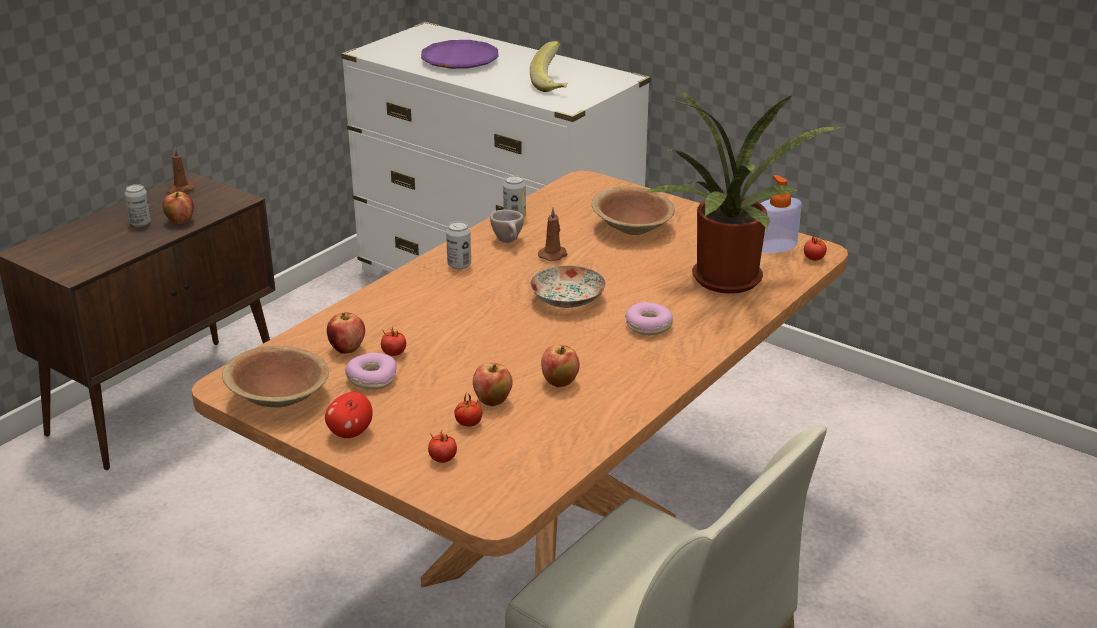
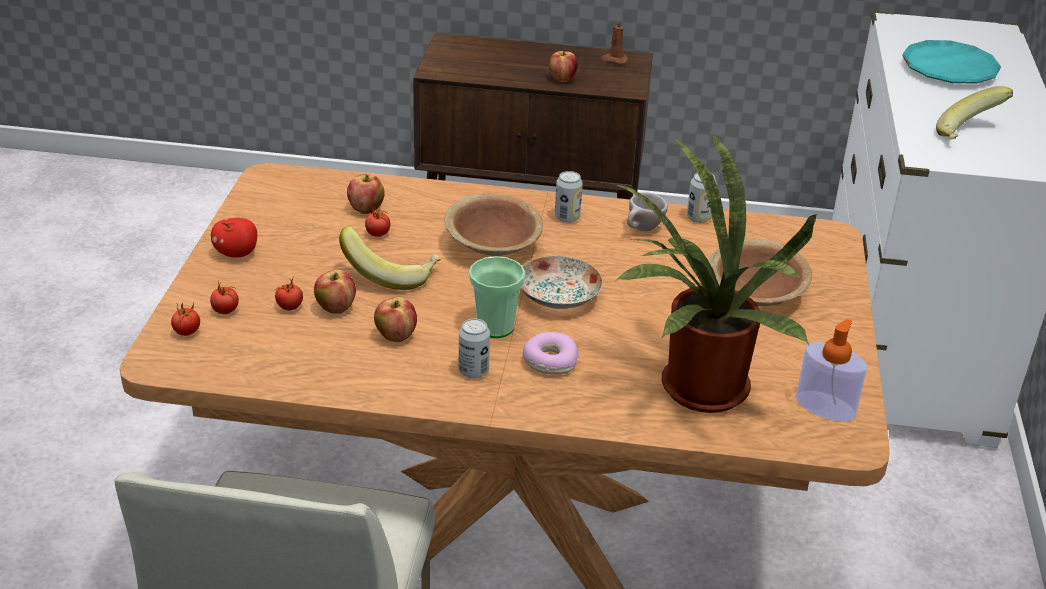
camera: 60 degrees right, 5 degrees up
can [125,184,151,227] -> can moved to [459,318,490,378]
brown bowl [222,346,329,408] -> brown bowl moved to [445,194,543,256]
donut [345,353,397,389] -> none
purple plate [421,40,499,69] -> turquoise plate [902,40,1001,84]
brown candle [538,207,568,262] -> none
tomato [804,232,827,261] -> tomato moved to [171,302,200,336]
none -> banana [339,226,441,290]
none -> cup [469,256,525,338]

